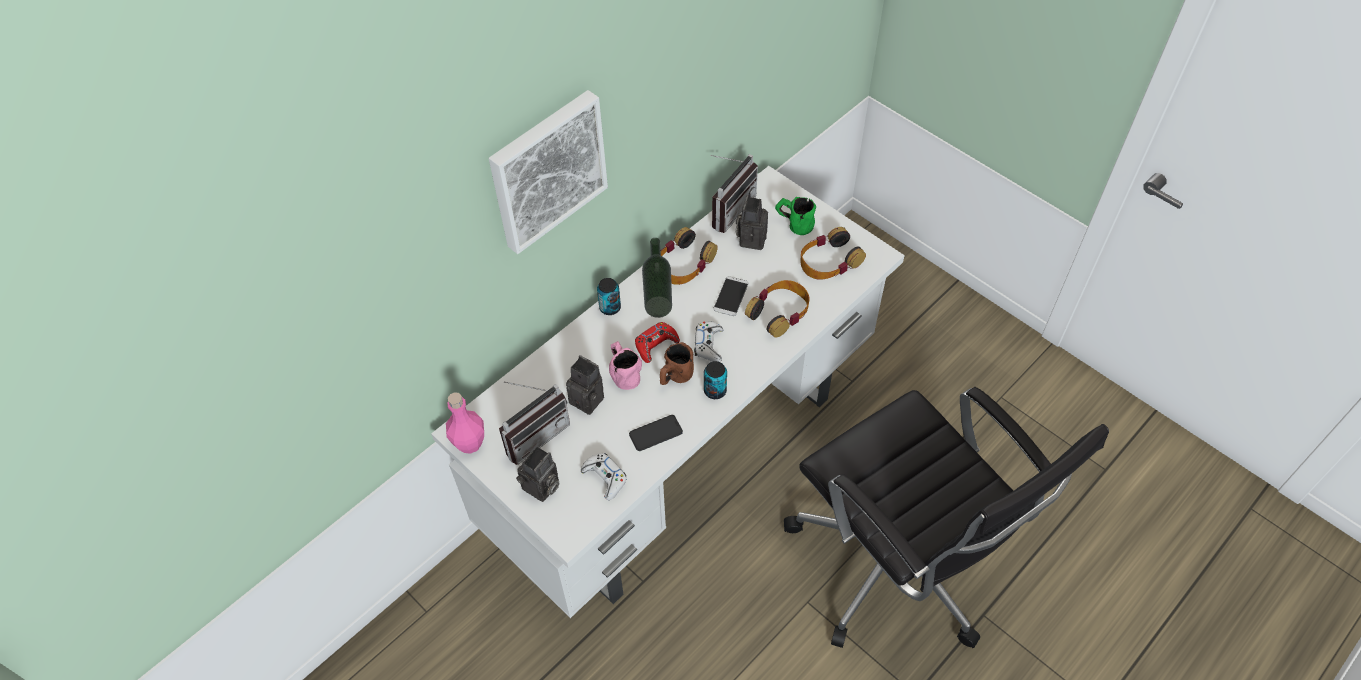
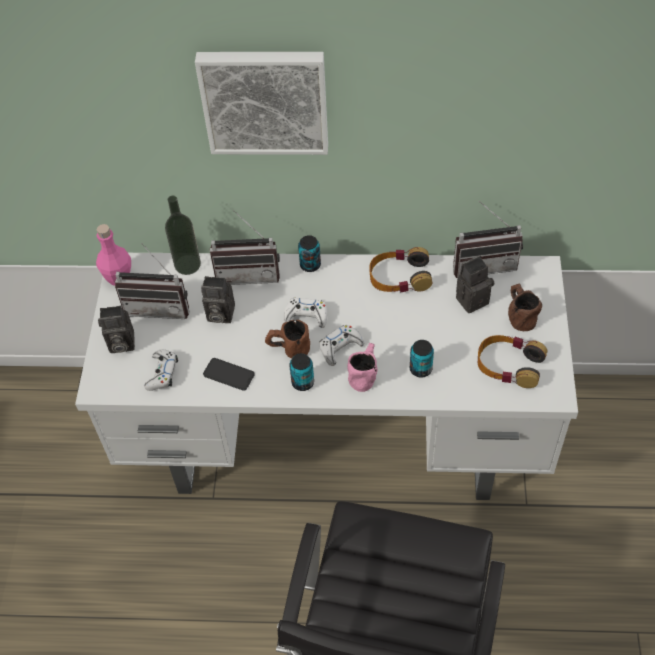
camera: 50 degrees right, 0 degrees up
camera [566,355,604,415] -> camera turned 105 degrees clockwise [201,276,235,323]
pink mug [609,341,642,390] -> pink mug moved to [347,343,378,392]
red game controller [635,322,680,363] -> white game controller [283,298,327,328]
bottle [642,238,672,318] -> bottle moved to [165,196,201,275]
phone [714,276,748,316] -> none
headphones [745,280,809,337] -> can [410,340,434,378]
green mug [775,197,816,235] -> brown mug [508,283,542,331]
none -> radio [210,211,280,285]

